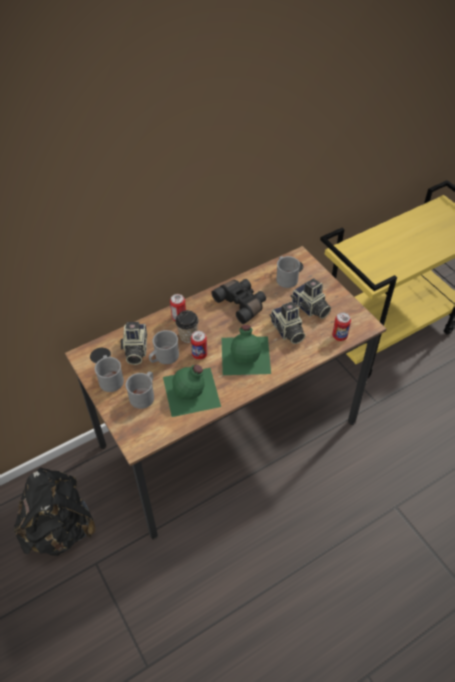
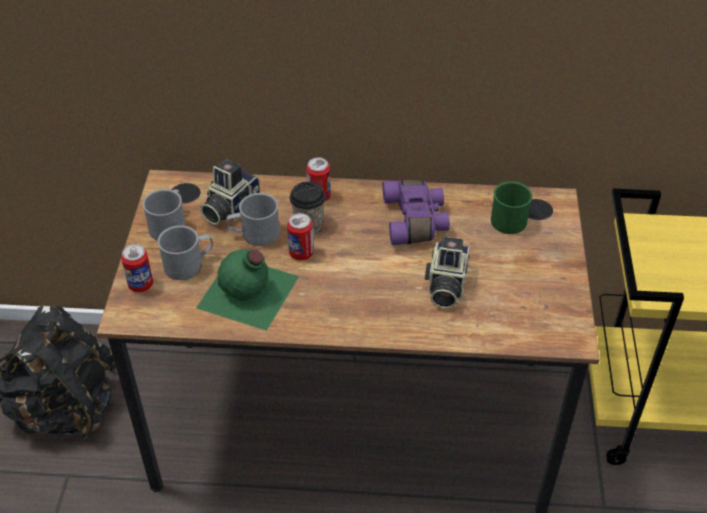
camera: 35 degrees right, 5 degrees down
black binoculars [211,279,266,324] -> purple binoculars [383,180,450,245]
green bottle [222,325,271,375] -> none
grey mug [276,256,300,288] -> green mug [491,181,533,234]
camera [291,278,331,319] -> none
can [332,312,351,341] -> can moved to [121,244,153,293]

